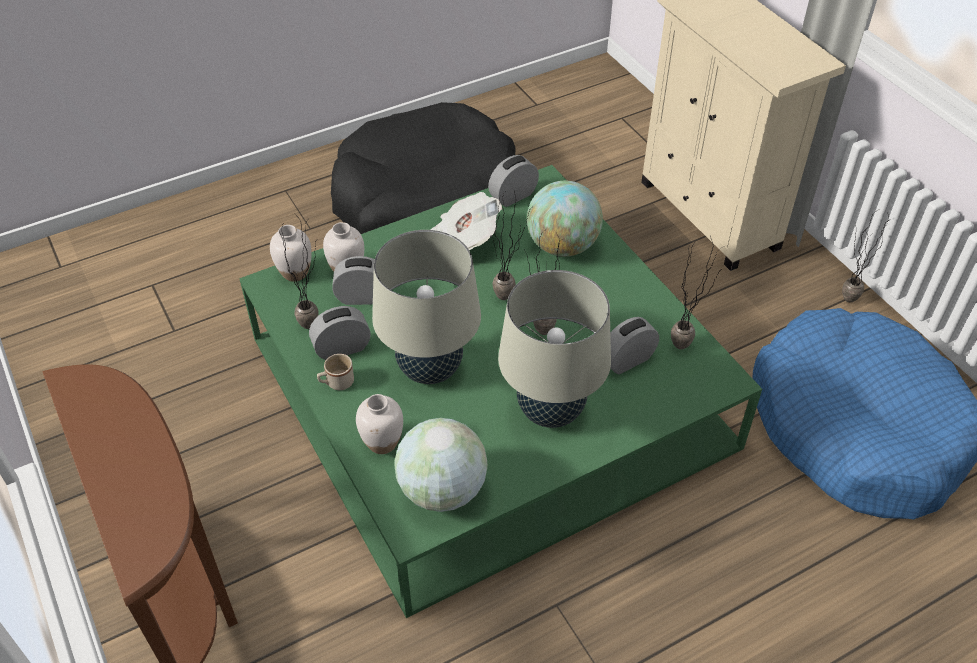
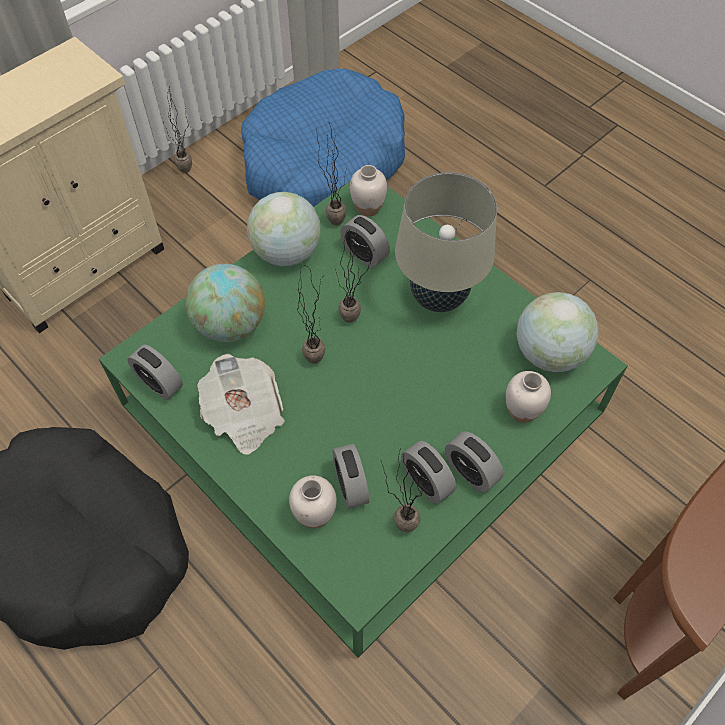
camera: 105 degrees left, 10 degrees up
white vase [270,225,312,282] -> white vase moved to [350,165,387,217]
beige mug [317,354,354,390] -> alarm clock [445,432,504,493]
beige table lamp [372,230,481,384] -> none
none -> globe [247,192,320,266]

